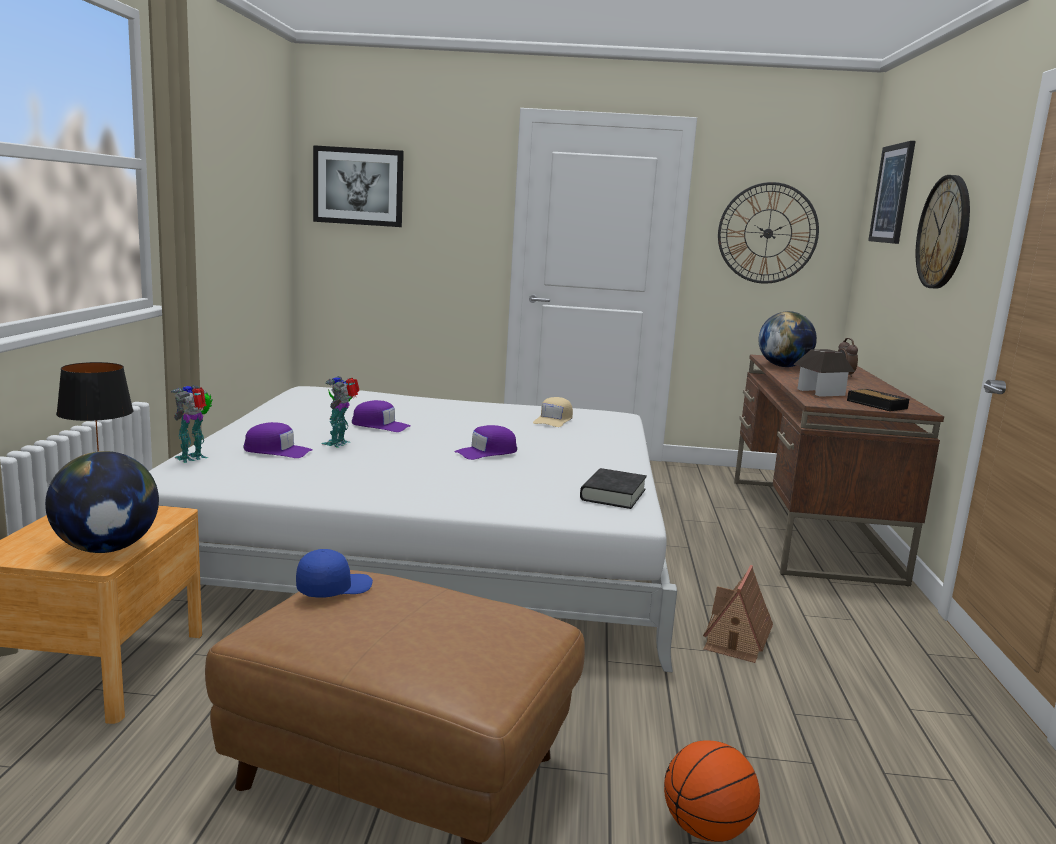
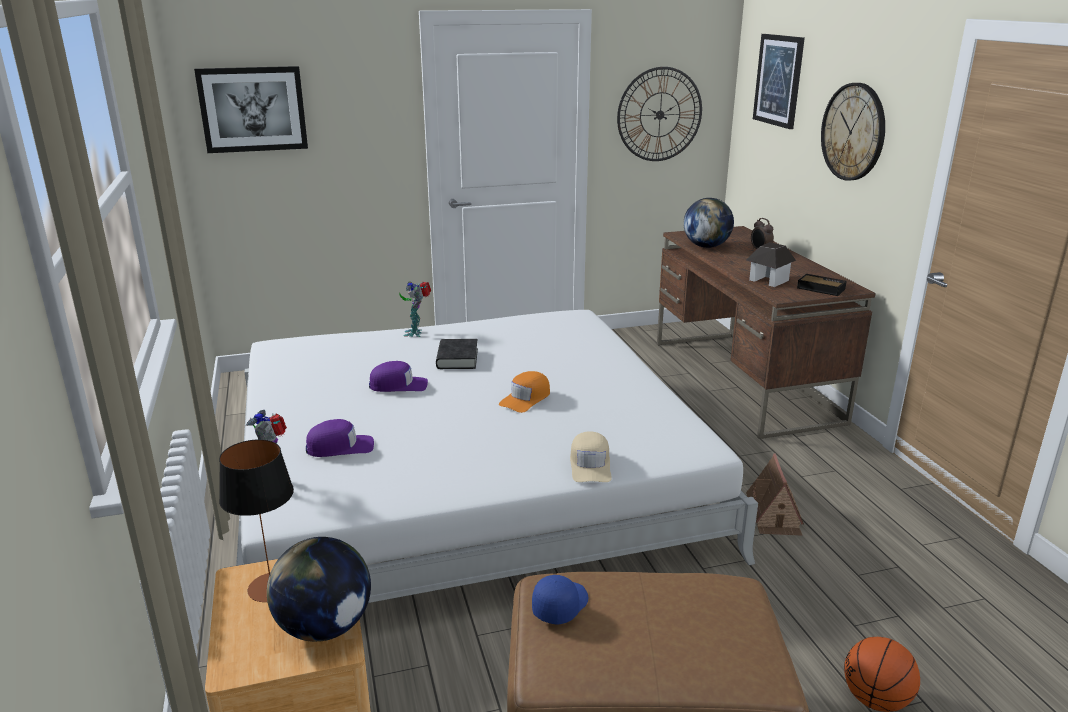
camera: 20 degrees left, 10 degrees up
toy robot [322,376,360,448] -> toy robot moved to [399,281,431,337]
purple cap [455,425,517,460] -> orange cap [499,371,550,413]
beige cap [533,397,573,427] -> beige cap moved to [570,431,612,482]
black book [580,468,647,509] -> black book moved to [436,339,478,369]

